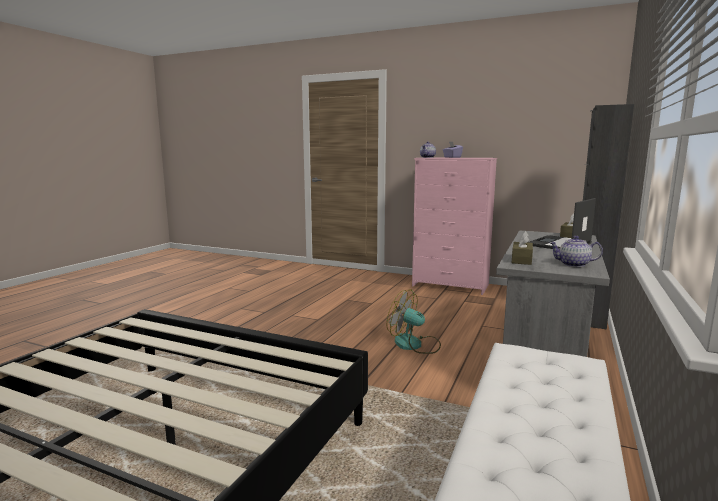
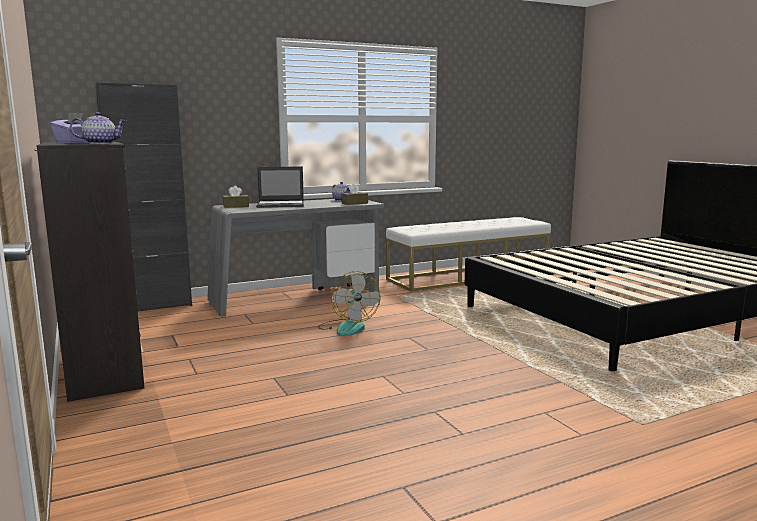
camera: 140 degrees left, 0 degrees up
pink dresser [412,158,497,295] -> black dresser [34,142,144,402]

